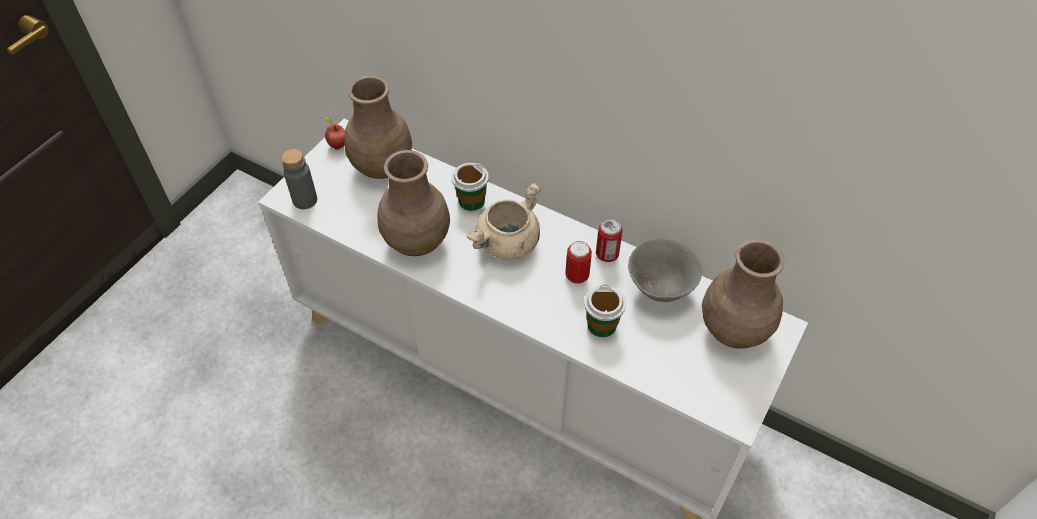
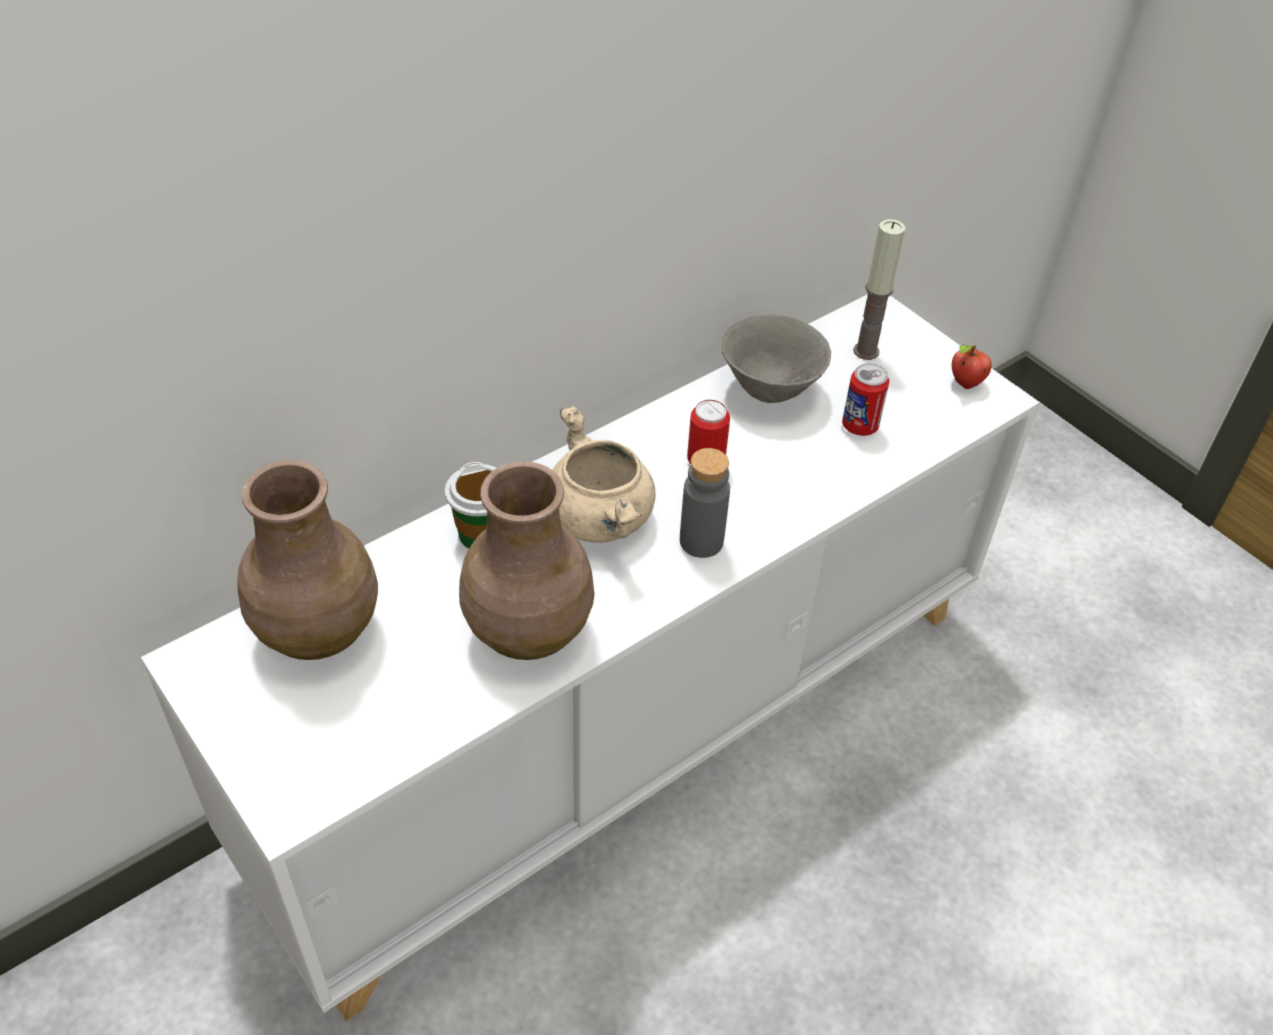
camera: 70 degrees left, 5 degrees down
grey bottle [282,149,317,209] -> grey bottle moved to [680,448,730,558]
apple [321,118,345,150] -> apple moved to [952,345,992,389]
cup [584,284,626,337] -> none
can [596,219,623,262] -> can moved to [842,363,889,436]
brown vase [702,239,784,349] -> candle [853,219,905,360]

